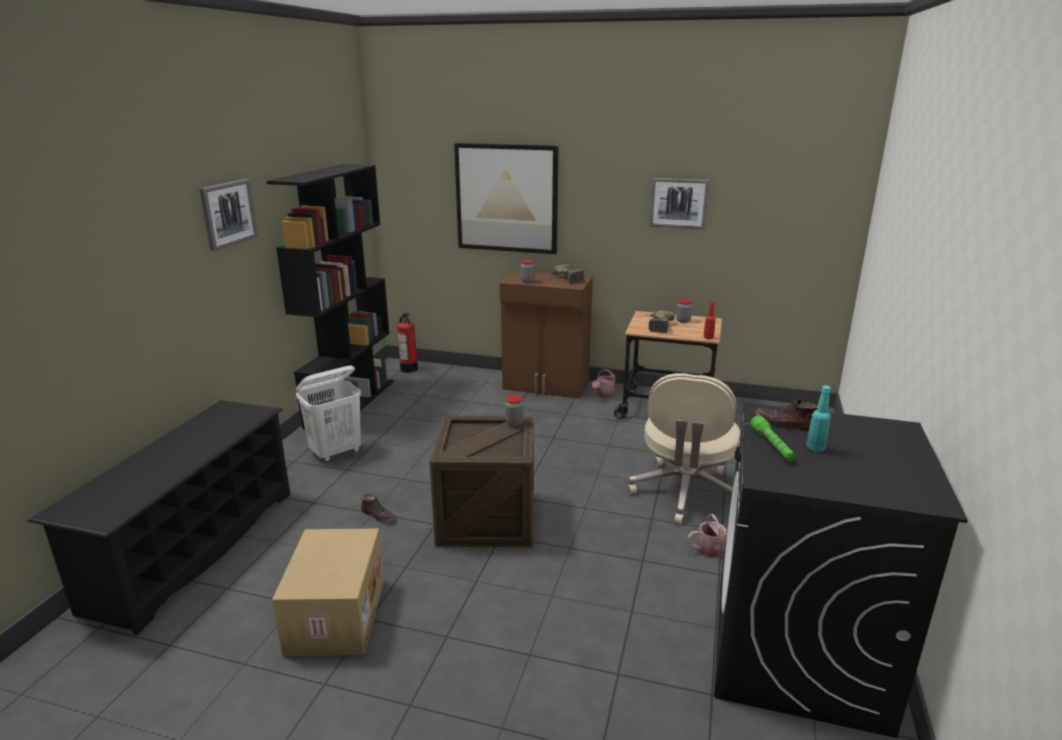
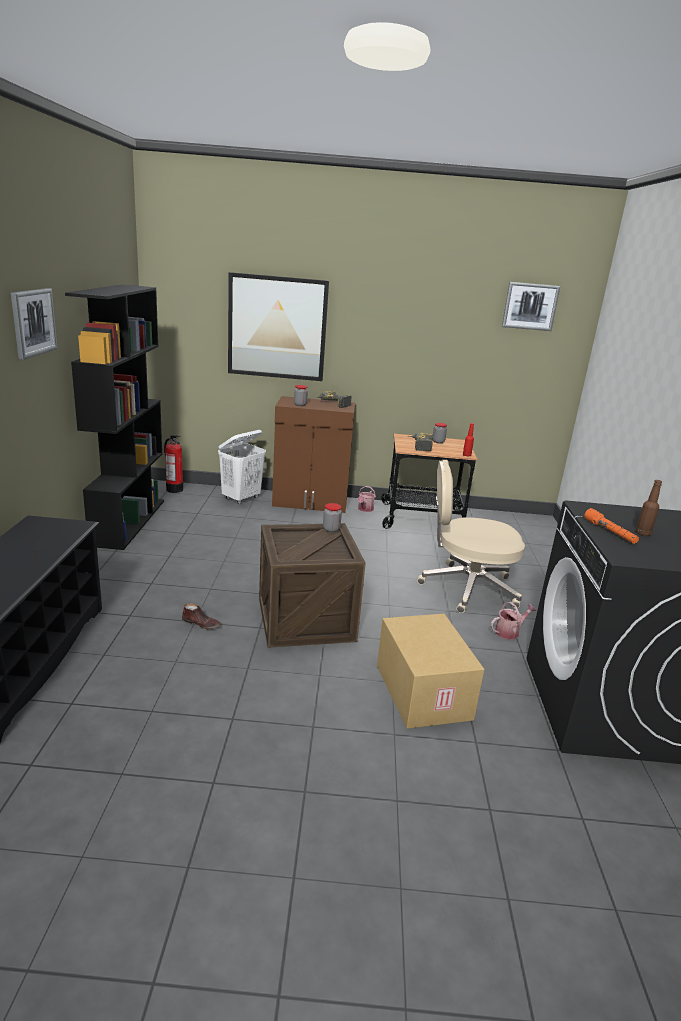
camera: 15 degrees left, 0 degrees up
cardboard box [272,529,384,656] -> cardboard box moved to [377,614,485,729]
white laundry basket [296,365,361,462] -> white laundry basket moved to [218,430,266,504]
beige office chair [627,373,740,524] -> beige office chair turned 90 degrees clockwise [417,460,525,613]
picture [649,178,709,229] -> picture moved to [502,282,560,331]
green flashlight [750,415,796,462] -> orange flashlight [584,508,639,544]
brown shoe [755,399,818,431] -> none
turquoise bottle [806,386,831,452] -> brown bottle [636,480,662,536]

